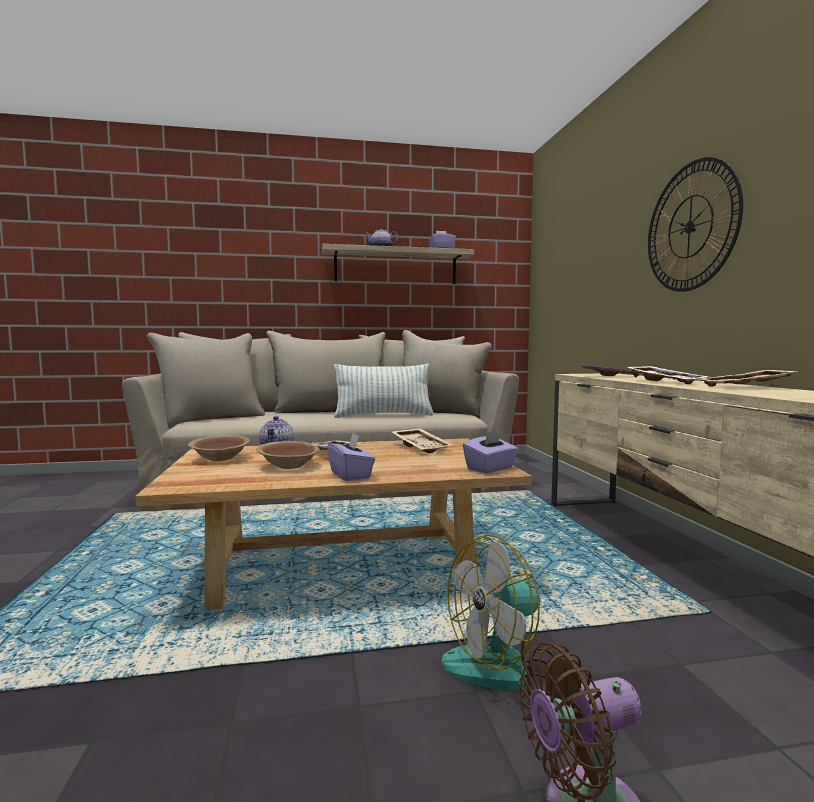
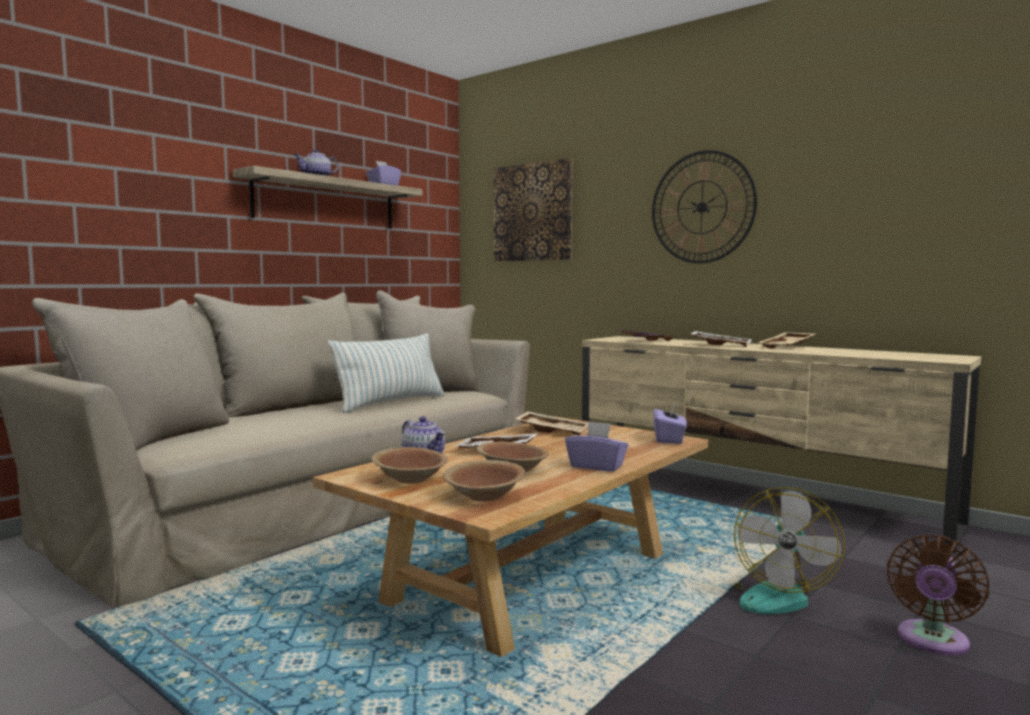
camera: 40 degrees left, 0 degrees up
none -> brown bowl [443,460,525,502]
none -> picture [494,158,573,261]

